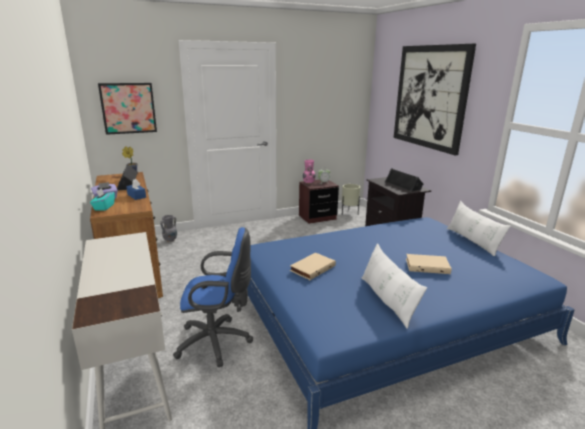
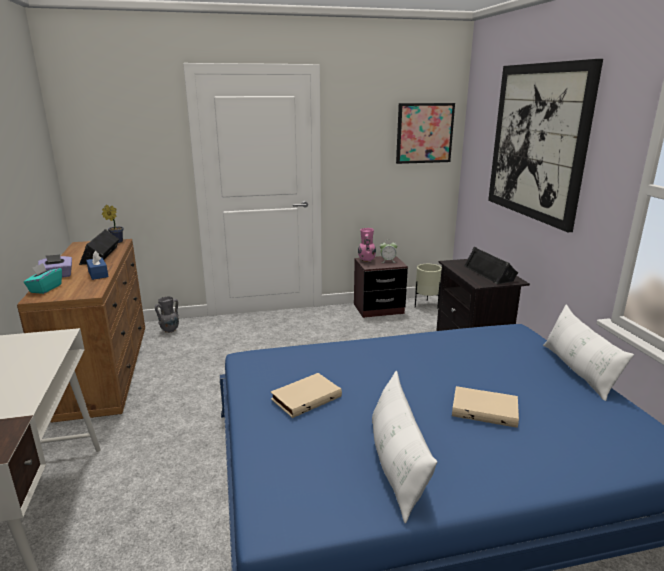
camera: 10 degrees right, 0 degrees up
picture [98,83,157,135] -> picture moved to [396,103,455,164]
blue office chair [173,227,253,367] -> none

